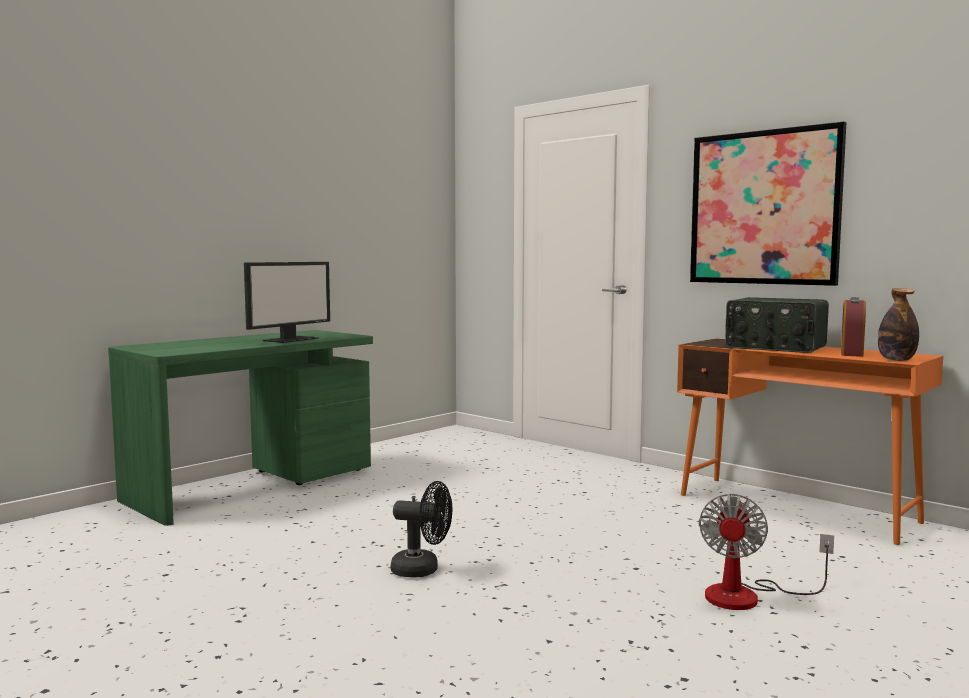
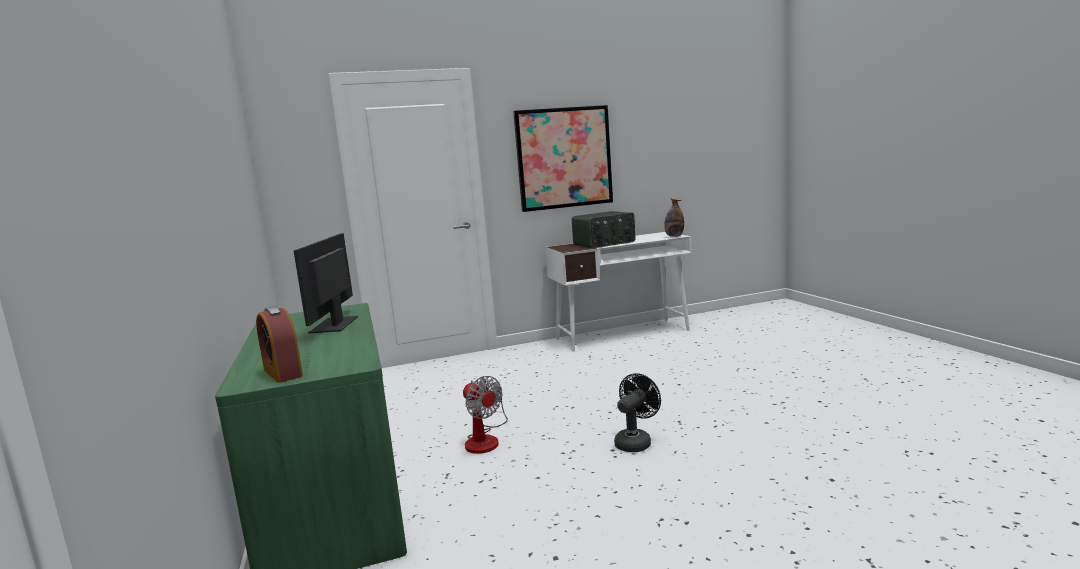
camera: 60 degrees left, 5 degrees up
monitor [244,262,330,343] -> monitor turned 150 degrees counterclockwise [294,233,358,334]
orange desk [677,338,943,545] -> white desk [545,232,692,352]
fan [699,494,834,610] -> fan moved to [463,376,508,454]
alarm clock [841,297,866,357] -> alarm clock moved to [256,306,303,383]

